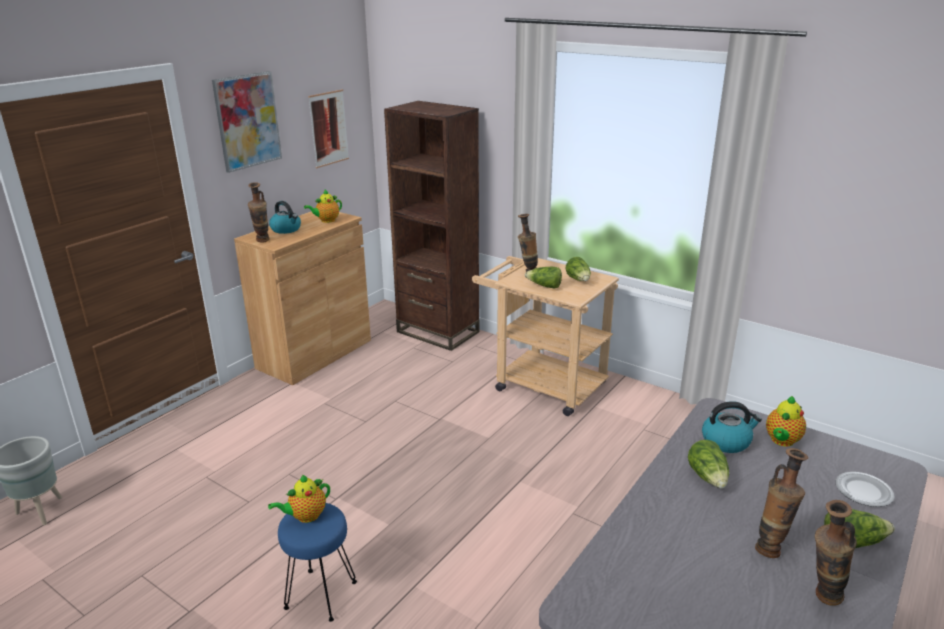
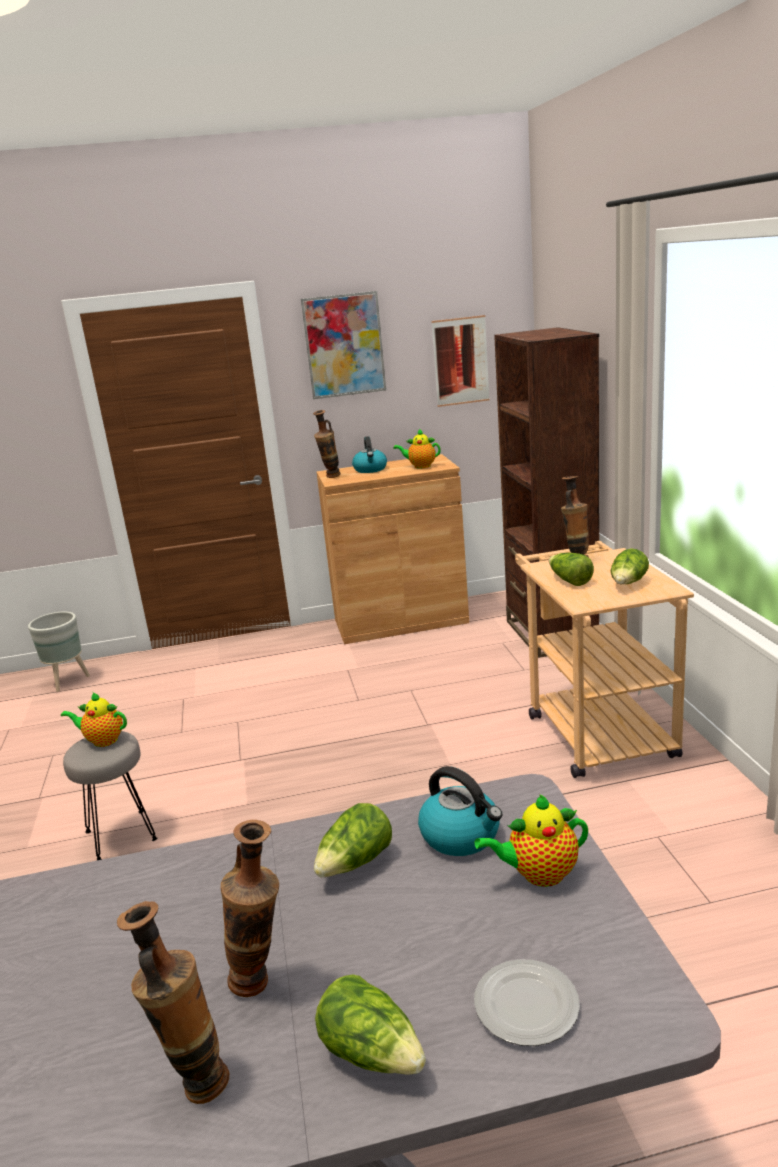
camera: 45 degrees right, 5 degrees down
blue stool [278,503,357,622] -> grey stool [63,731,157,861]

